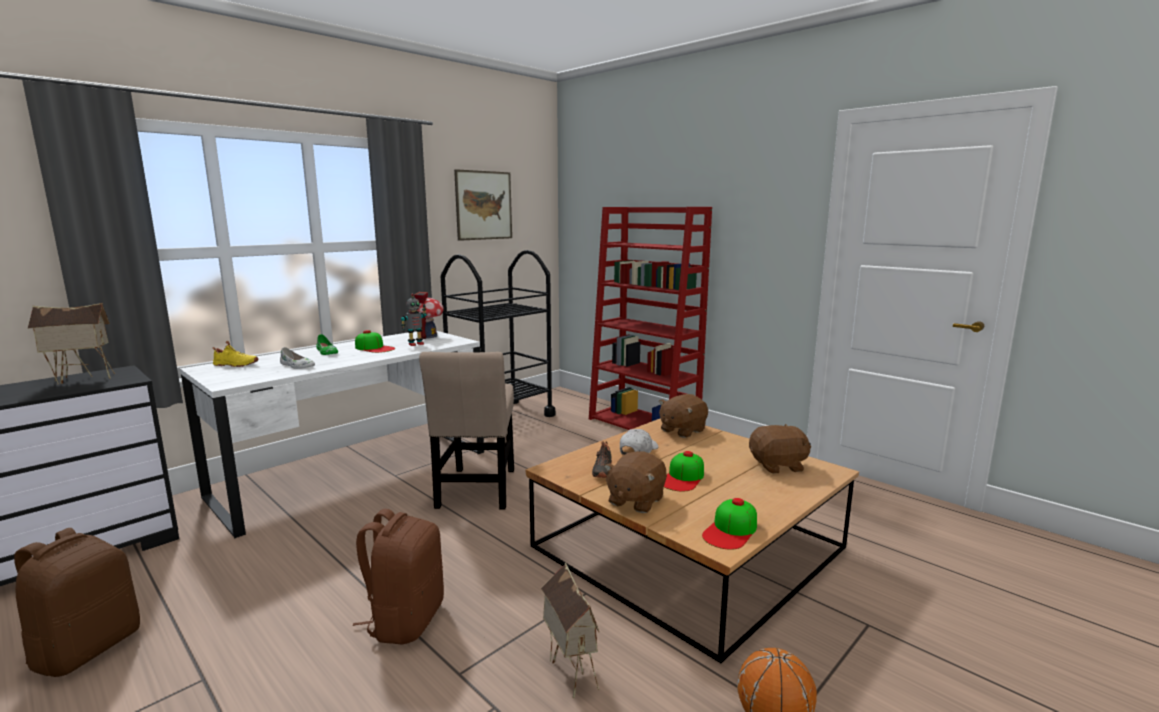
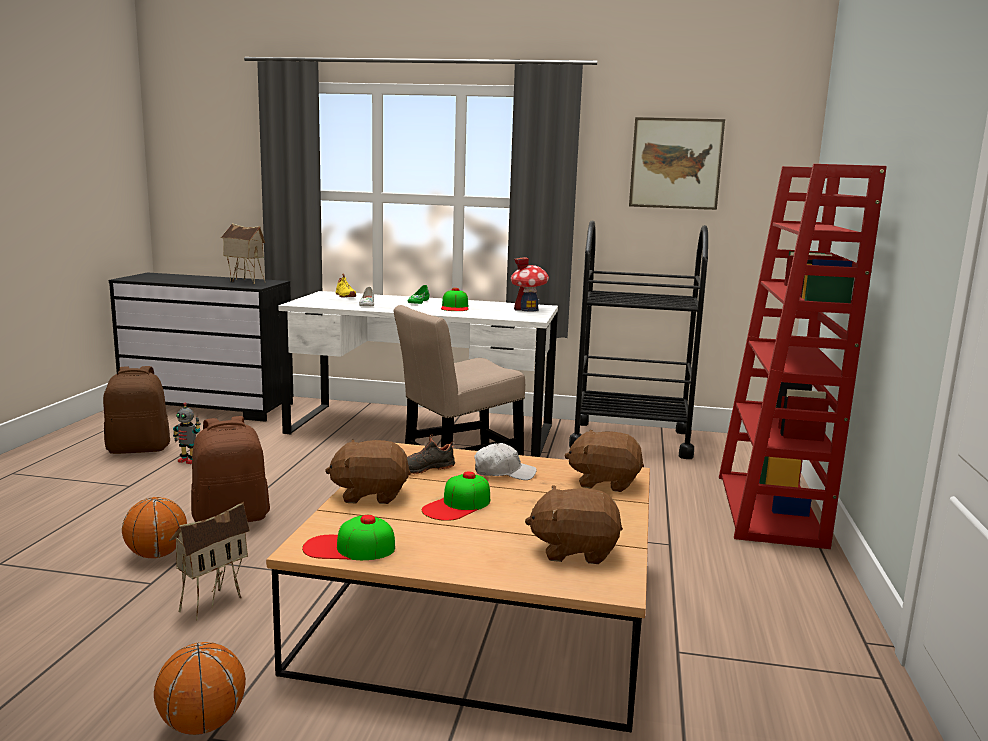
camera: 55 degrees right, 0 degrees up
toy robot [401,293,427,346] -> toy robot moved to [173,403,201,464]
cap [664,451,704,492] -> cap turned 45 degrees counterclockwise [422,471,490,521]
brown plush toy [749,424,811,474] -> brown plush toy turned 135 degrees clockwise [525,485,623,564]
none -> basketball [122,497,187,558]

